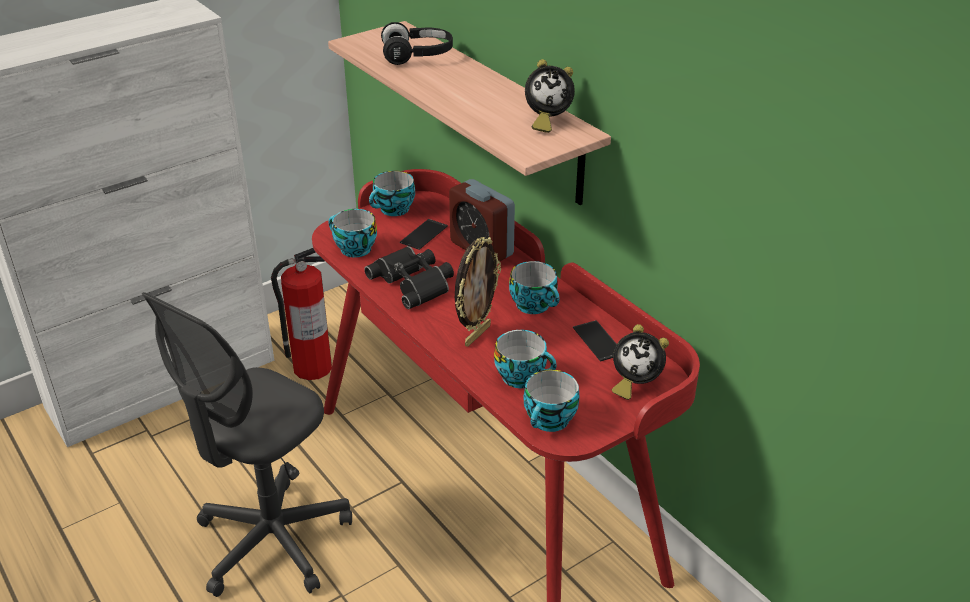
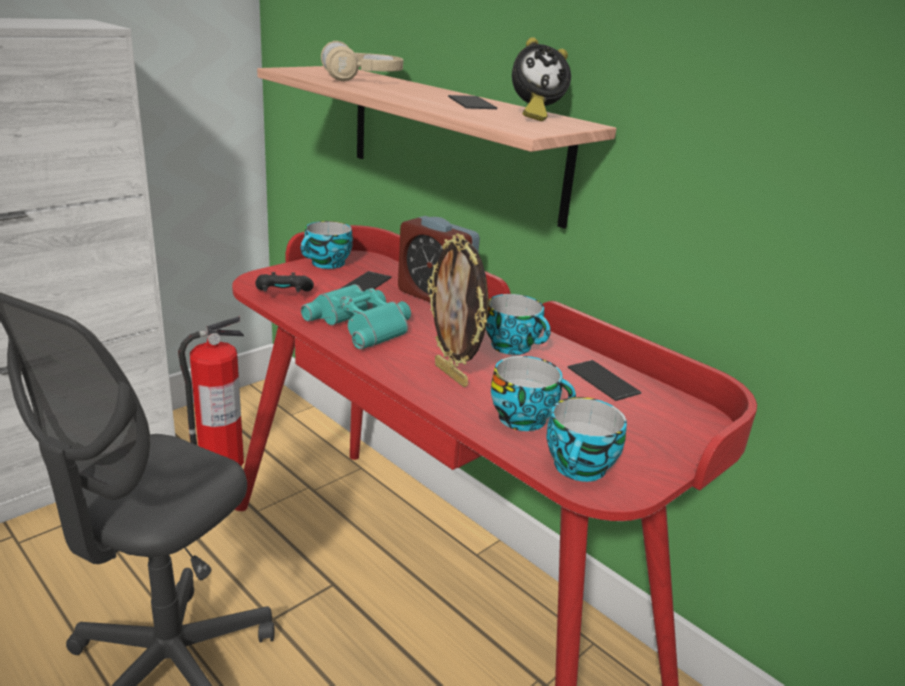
camera: 10 degrees left, 10 degrees down
cup [328,209,377,257] -> black game controller [255,272,314,292]
black binoculars [364,246,454,309] -> turquoise binoculars [301,284,411,350]
black headphones [381,22,453,65] -> beige headphones [321,41,403,81]
picture frame [455,237,501,347] -> picture frame turned 120 degrees clockwise [428,233,488,387]
alarm clock [612,324,669,400] -> none
none -> phone [448,95,497,109]

